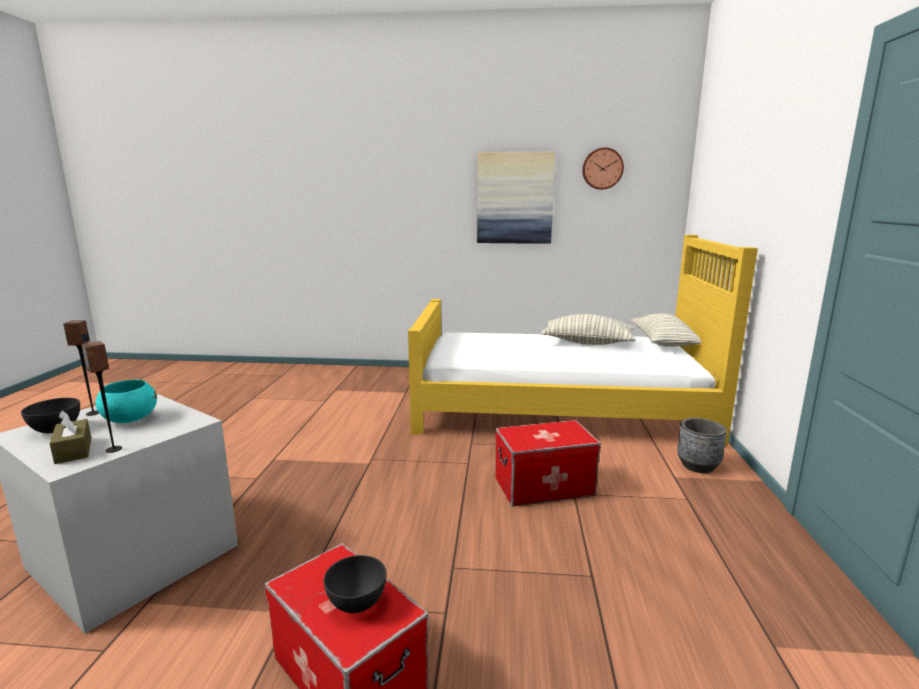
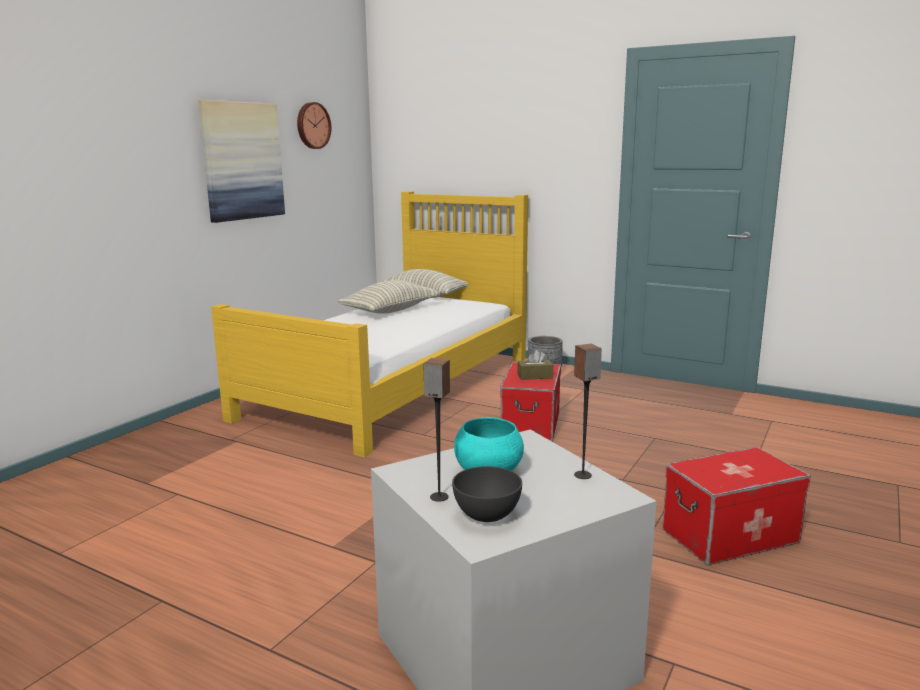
camera: 65 degrees left, 0 degrees up
brown tissue box [50,411,91,464] -> brown tissue box moved to [517,350,553,380]
grey bowl [324,555,386,613] -> none

